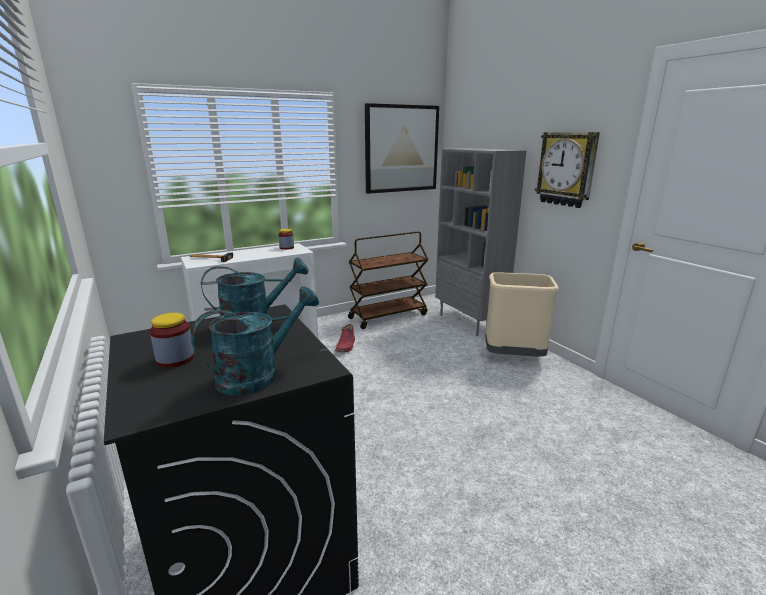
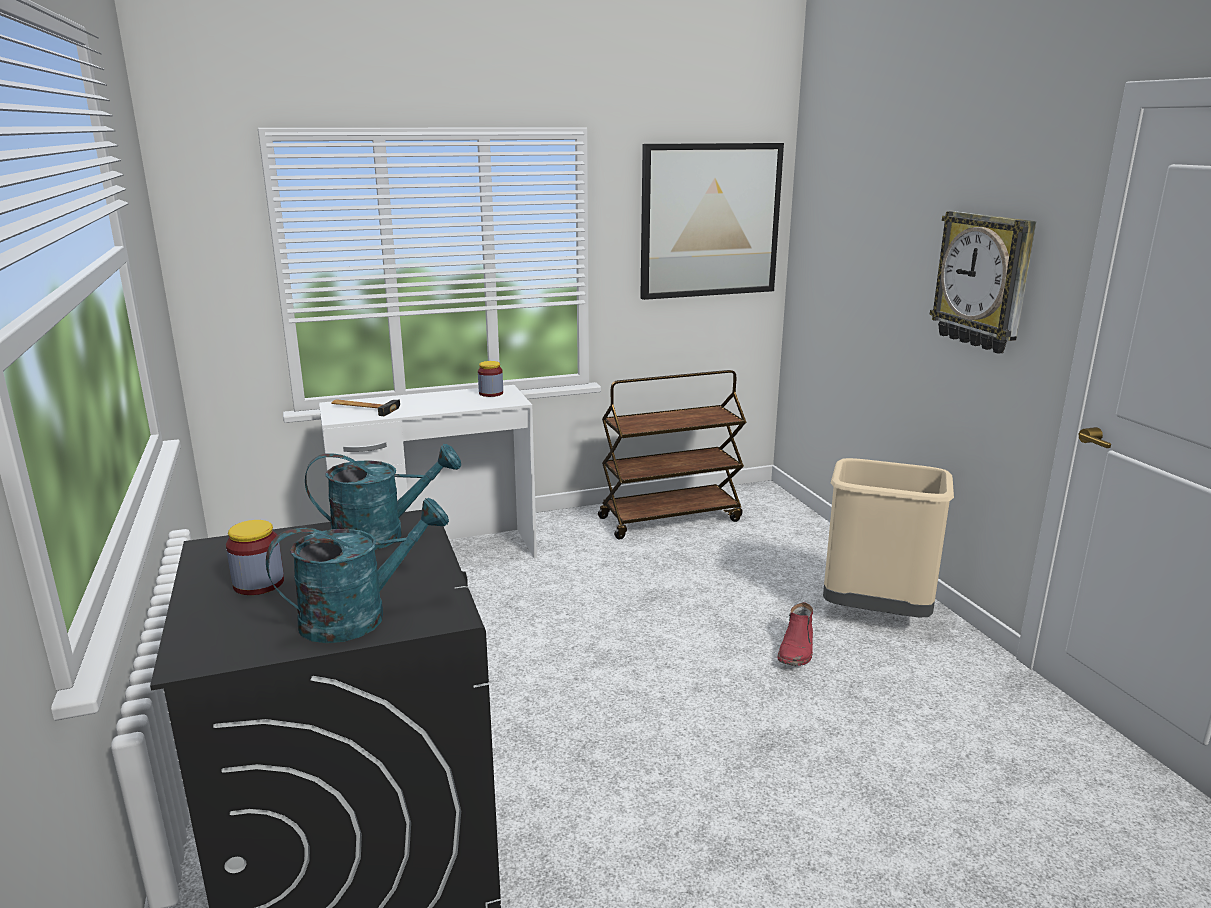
camera: 10 degrees right, 0 degrees up
red boot [335,324,355,352] -> red boot moved to [778,602,813,666]
grey bookcase [435,148,527,336] -> none

